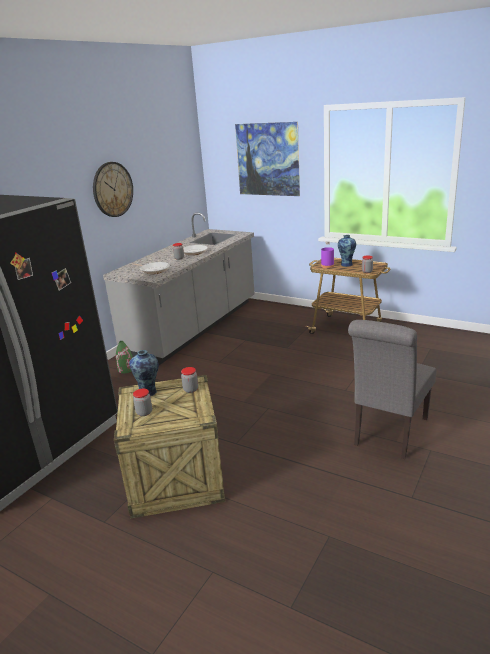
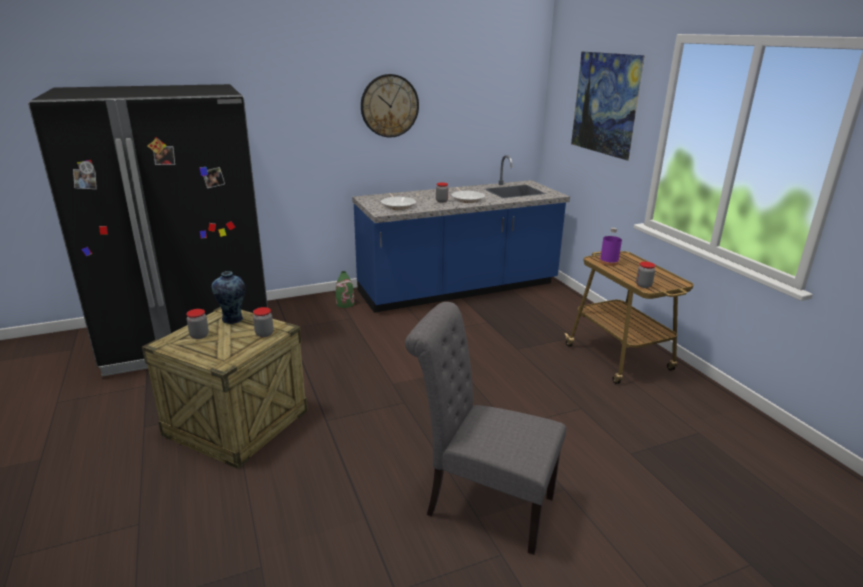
camera: 35 degrees right, 0 degrees up
grey counter [103,212,255,365] -> blue counter [352,155,570,313]
vase [338,235,356,267] -> none
grey chair [348,320,436,459] -> grey chair turned 45 degrees clockwise [405,302,566,555]

